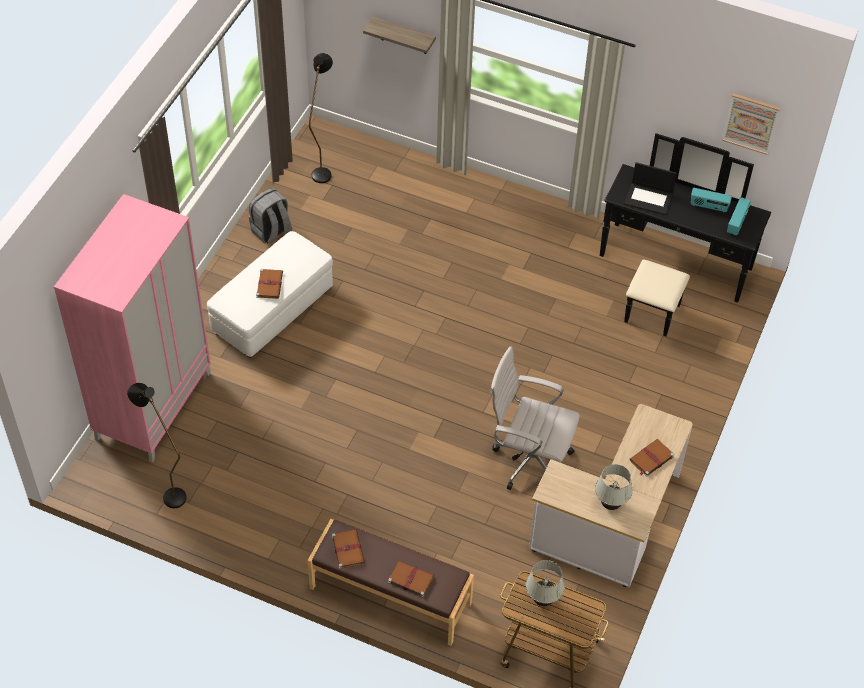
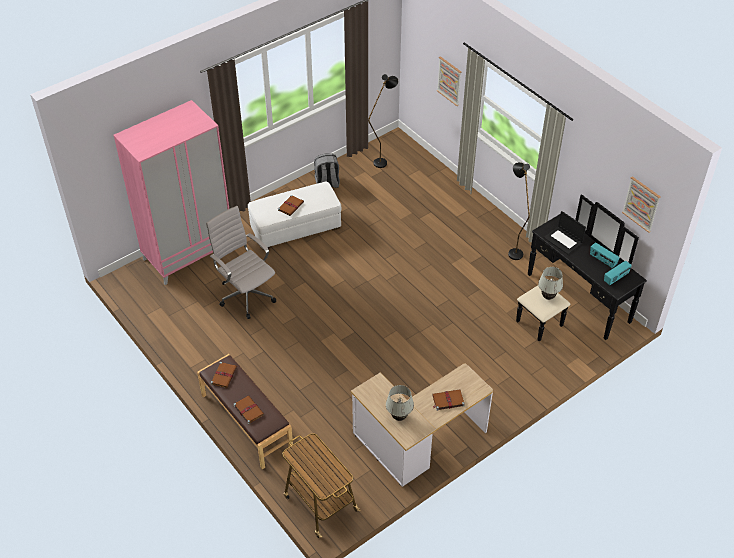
camera: 30 degrees right, 5 degrees down
black floor lamp [127,383,187,508] -> black floor lamp moved to [508,162,530,260]
shelf [363,16,436,54] -> picture [437,56,461,106]
white office chair [490,346,580,490] -> white office chair moved to [206,206,276,319]
white table lamp [526,560,565,606] -> white table lamp moved to [538,267,563,300]

